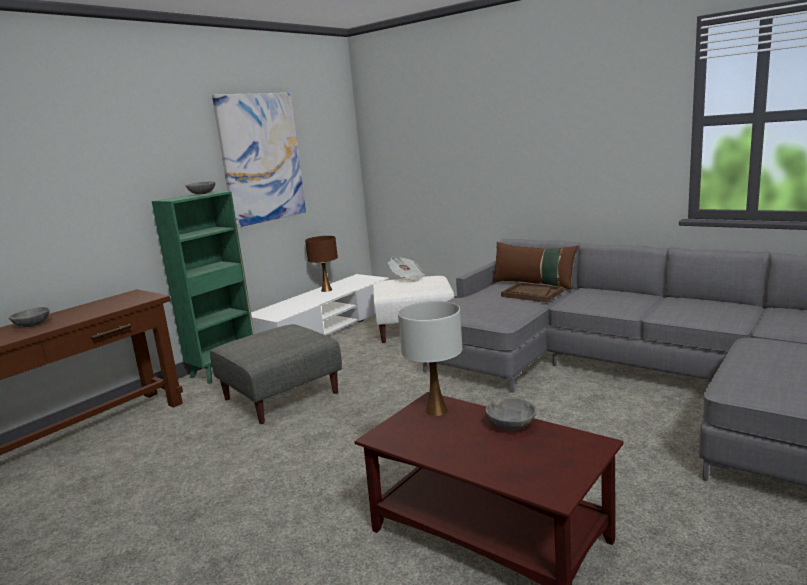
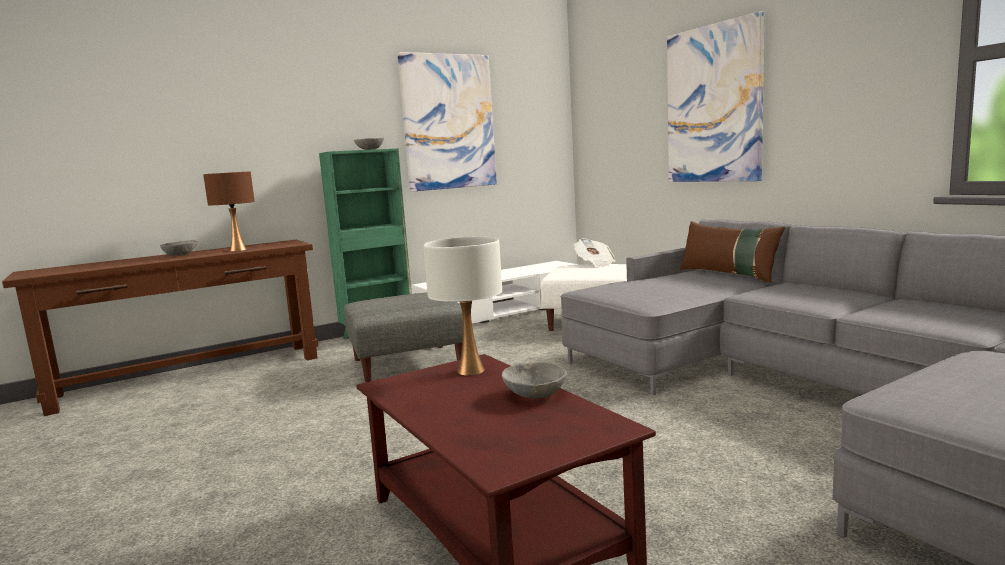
camera: 20 degrees right, 5 degrees down
brown table lamp [305,236,338,292] -> brown table lamp moved to [203,171,255,251]
brown tray [501,282,564,302] -> none
none -> picture [667,11,764,182]

